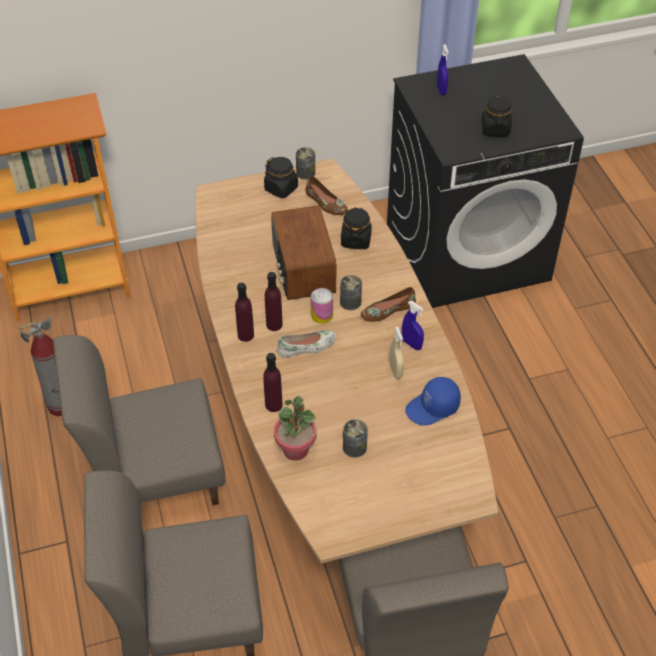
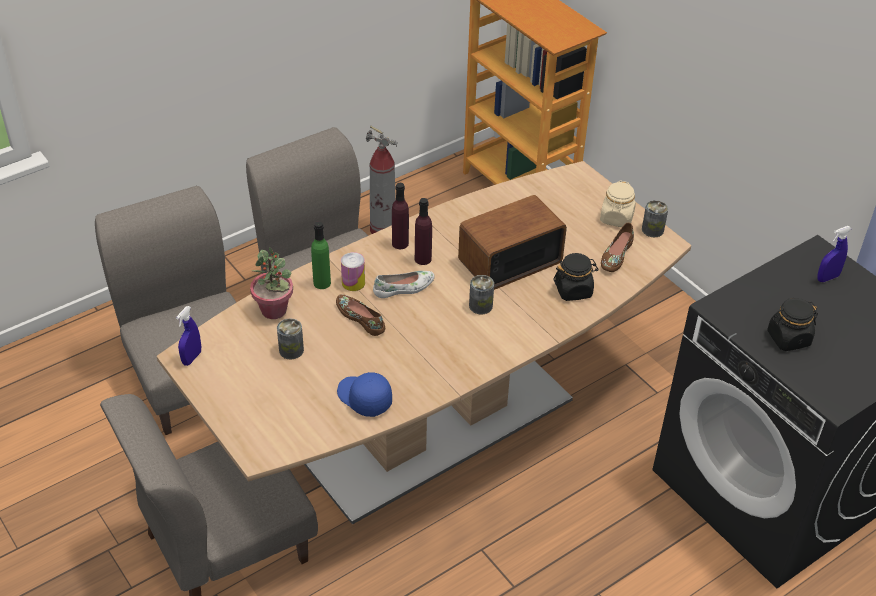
camera: 70 degrees right, 5 degrees down
purple bottle [263,353,283,412] -> green bottle [311,221,331,289]
black jar [264,157,298,198] -> beige jar [600,180,636,227]
white shoe [277,331,336,357] -> white shoe turned 75 degrees counterclockwise [373,271,435,298]
can [311,288,333,324] -> can moved to [341,252,365,291]
brown shoe [361,287,416,322] -> brown shoe moved to [336,294,385,336]
beige spray bottle [389,327,404,379] -> none
blue spray bottle [402,301,424,350] -> blue spray bottle moved to [176,306,201,366]

